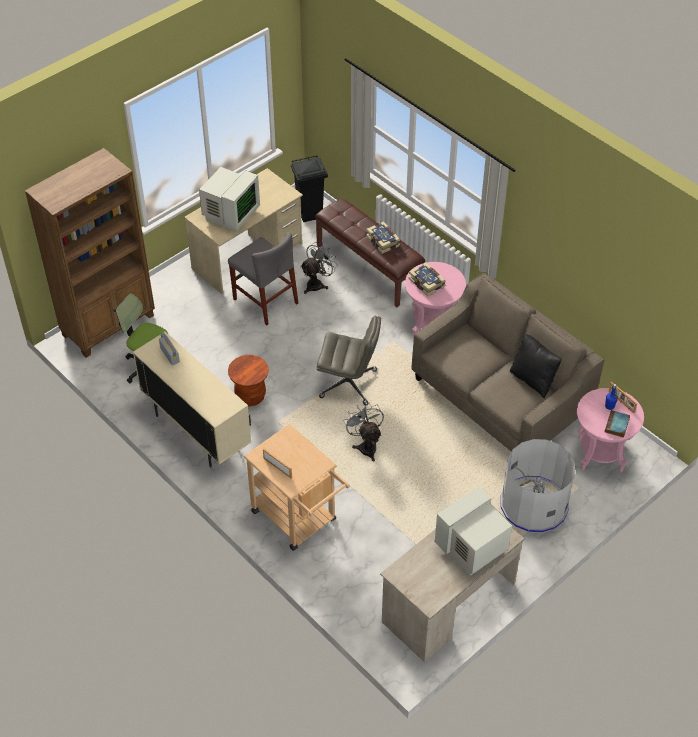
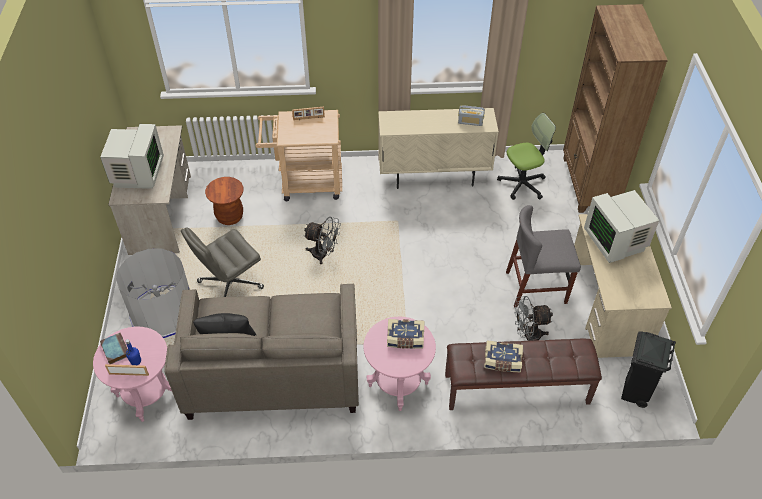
camera: 130 degrees right, 0 degrees up
brown stool [228,355,269,406] -> brown stool moved to [205,177,243,225]
grey fan [300,242,338,294] -> grey fan turned 90 degrees clockwise [514,296,553,341]
grey office chair [317,316,381,405] -> grey office chair moved to [181,227,264,297]

